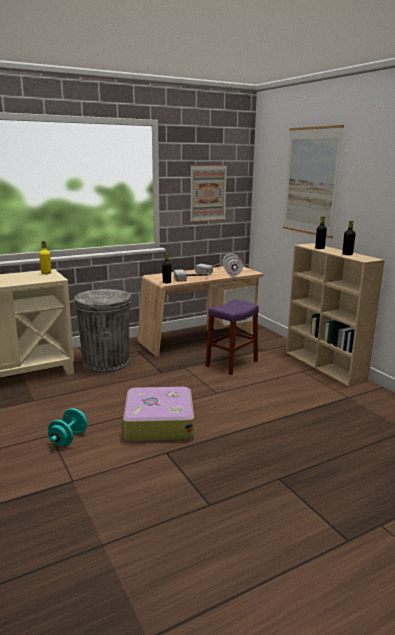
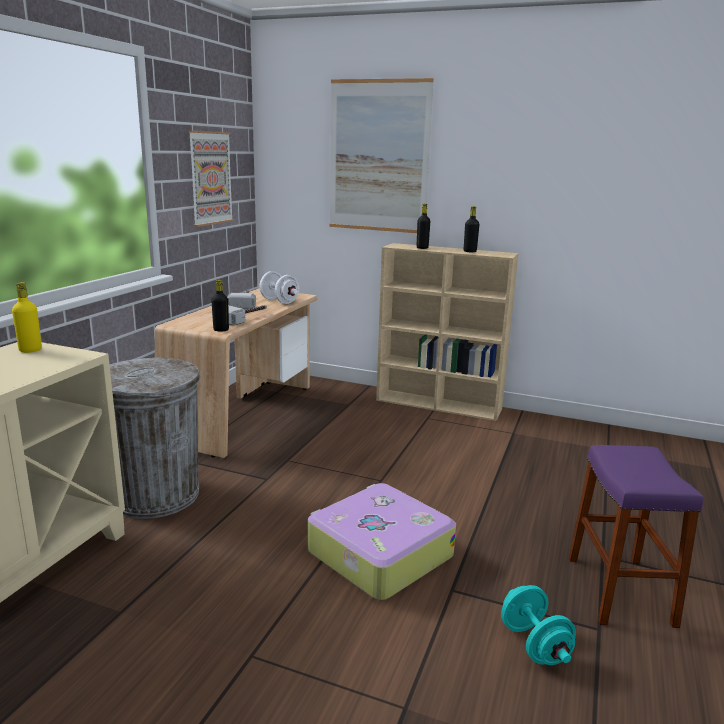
camera: 40 degrees left, 0 degrees up
turquoise dumbbell [48,408,87,446] -> turquoise dumbbell moved to [501,585,576,665]
purple stool [206,300,259,375] -> purple stool moved to [569,445,703,628]

